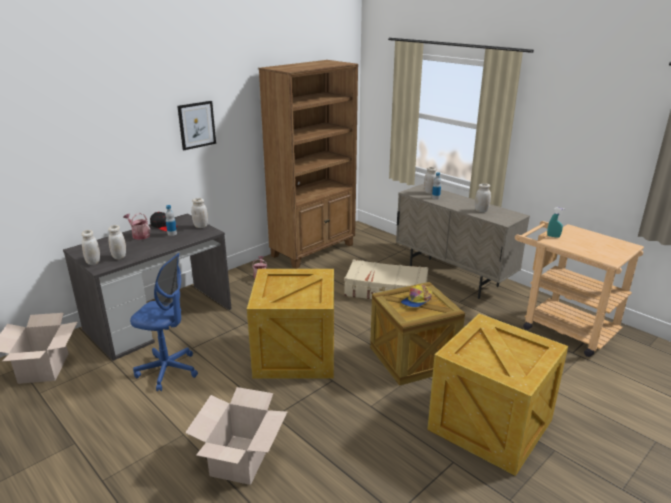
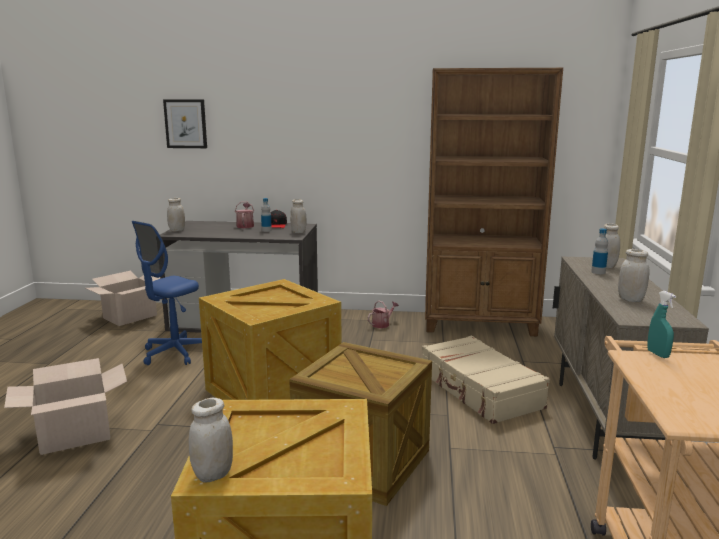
camera: 50 degrees right, 10 degrees down
white jar [108,225,126,259] -> white jar moved to [189,398,233,483]
blue office chair [130,253,198,391] -> blue office chair turned 60 degrees clockwise [132,221,202,365]
picture [177,101,216,150] -> picture moved to [163,99,207,148]
cap [401,284,433,307] -> none

